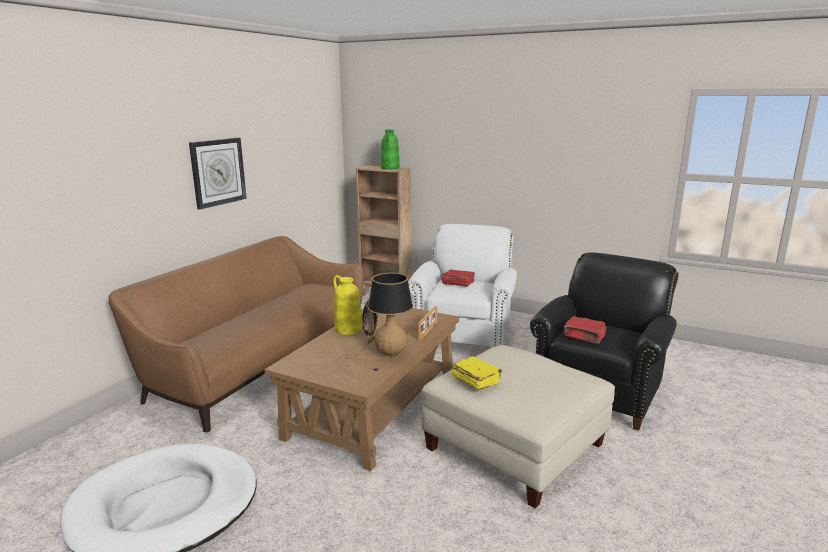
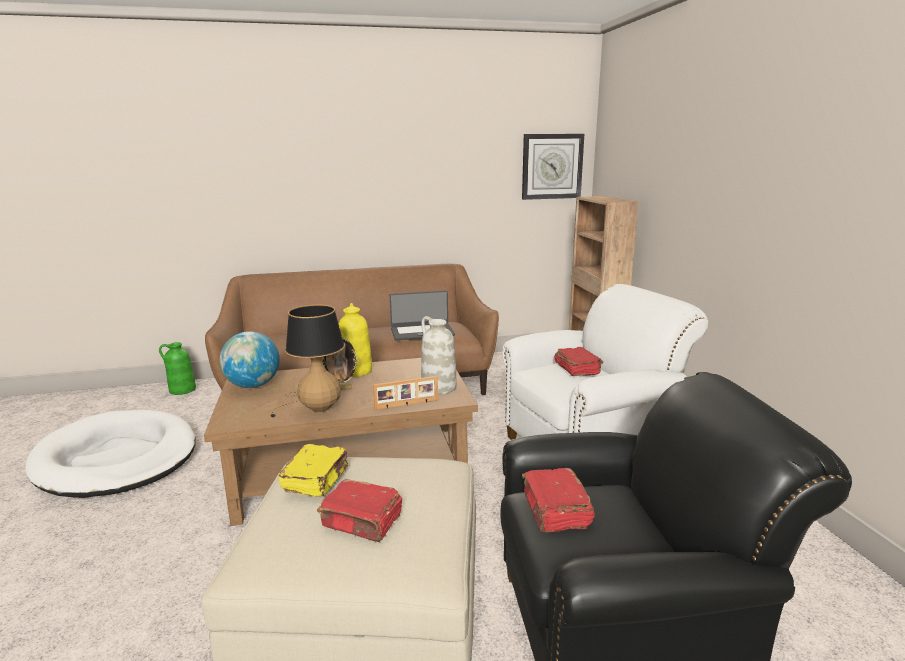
camera: 50 degrees right, 0 degrees up
wall clock [189,138,247,209] -> wall clock moved to [522,134,584,200]
green vase [381,129,399,169] -> green vase moved to [159,342,196,395]
none -> globe [219,331,280,388]
none -> red book [317,479,402,542]
none -> laptop [390,290,455,340]
none -> white vase [421,316,457,395]

